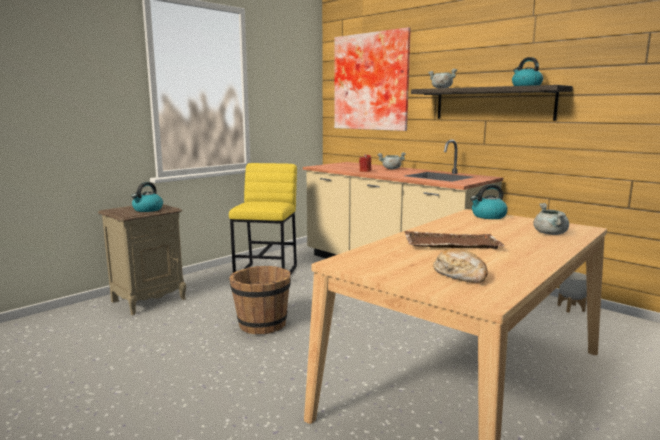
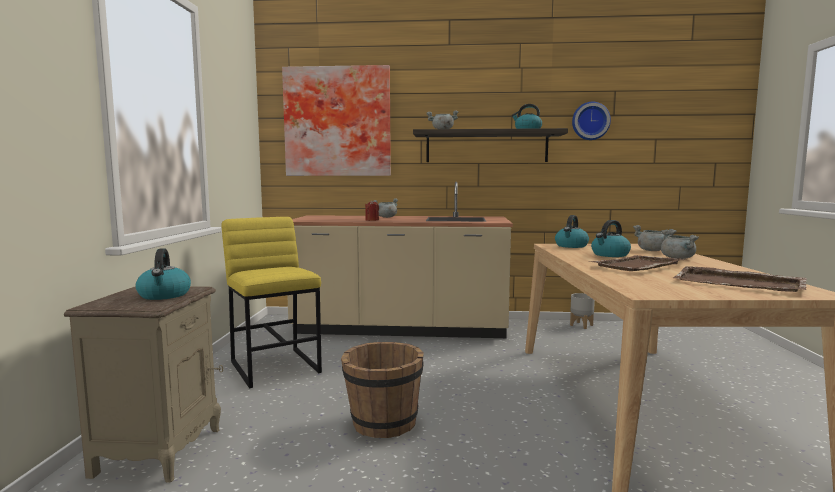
camera: 40 degrees left, 5 degrees down
bread [433,249,488,283] -> brown tray [673,266,807,292]
none -> wall clock [572,102,611,140]
none -> kettle [591,220,631,257]
none -> grey cooking pot [661,229,699,259]

